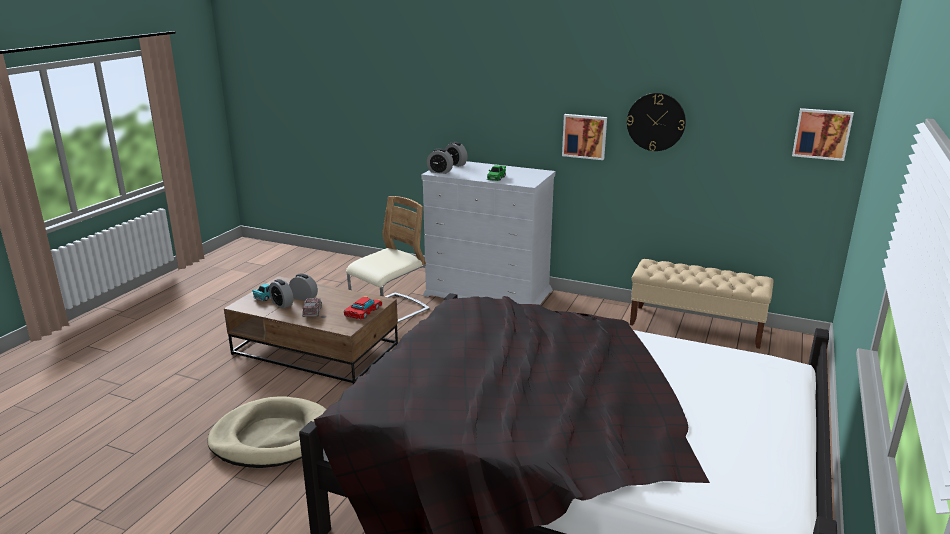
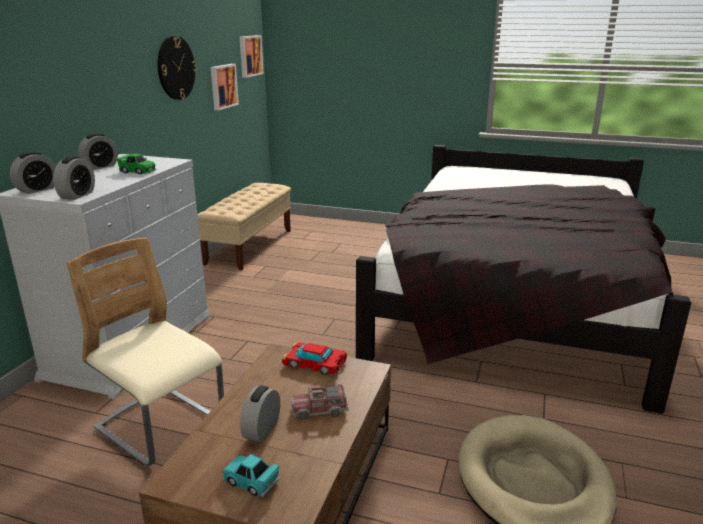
camera: 95 degrees left, 0 degrees up
alarm clock [269,279,293,309] -> alarm clock moved to [78,133,118,170]
picture [562,114,607,160] -> picture moved to [211,64,239,110]

